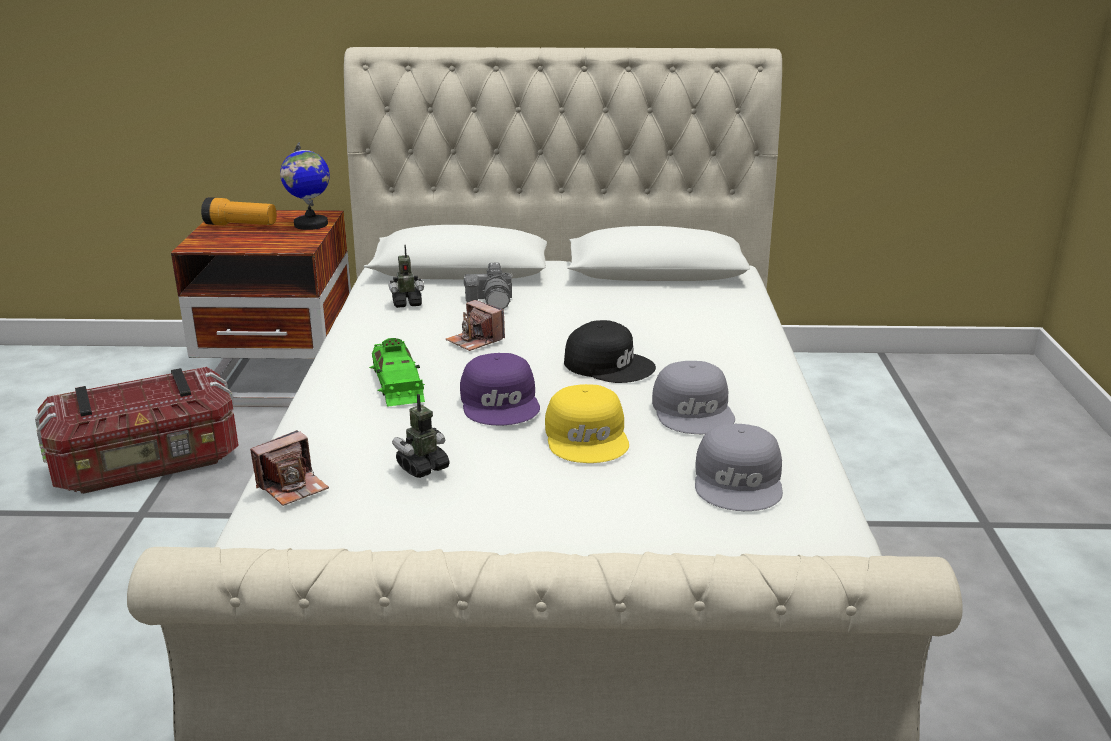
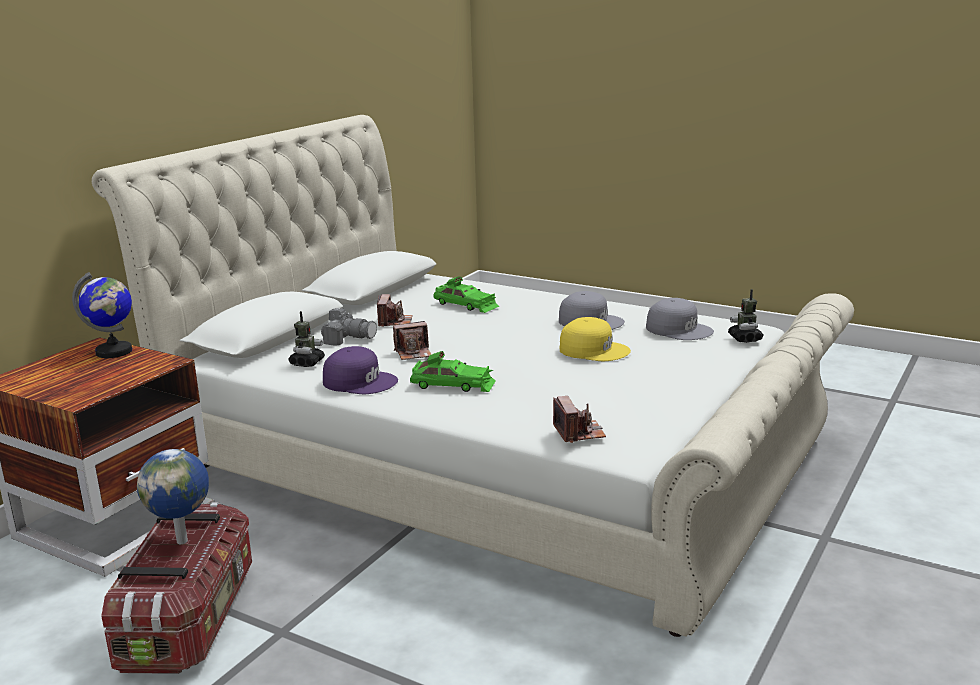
camera: 60 degrees left, 5 degrees down
flashlight [201,197,277,225] -> none
toy robot [392,394,449,478] -> toy robot moved to [728,289,764,343]
purple cap [460,353,540,425] -> purple cap moved to [323,346,398,394]
black cap [564,320,656,383] -> none
none -> globe [137,449,209,544]
none -> camera [377,294,413,327]
none -> green toy car [433,276,499,313]

